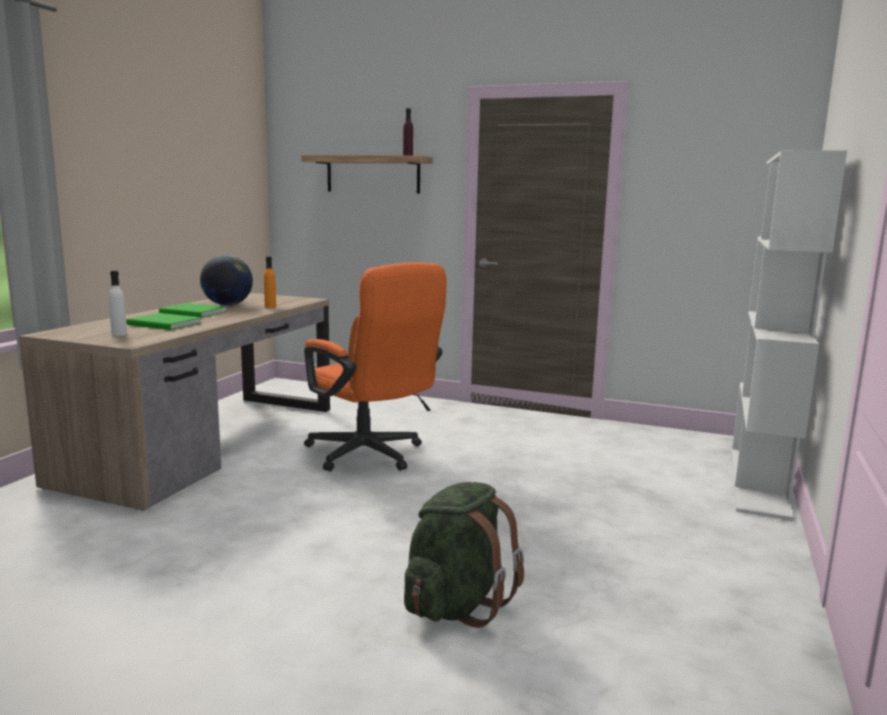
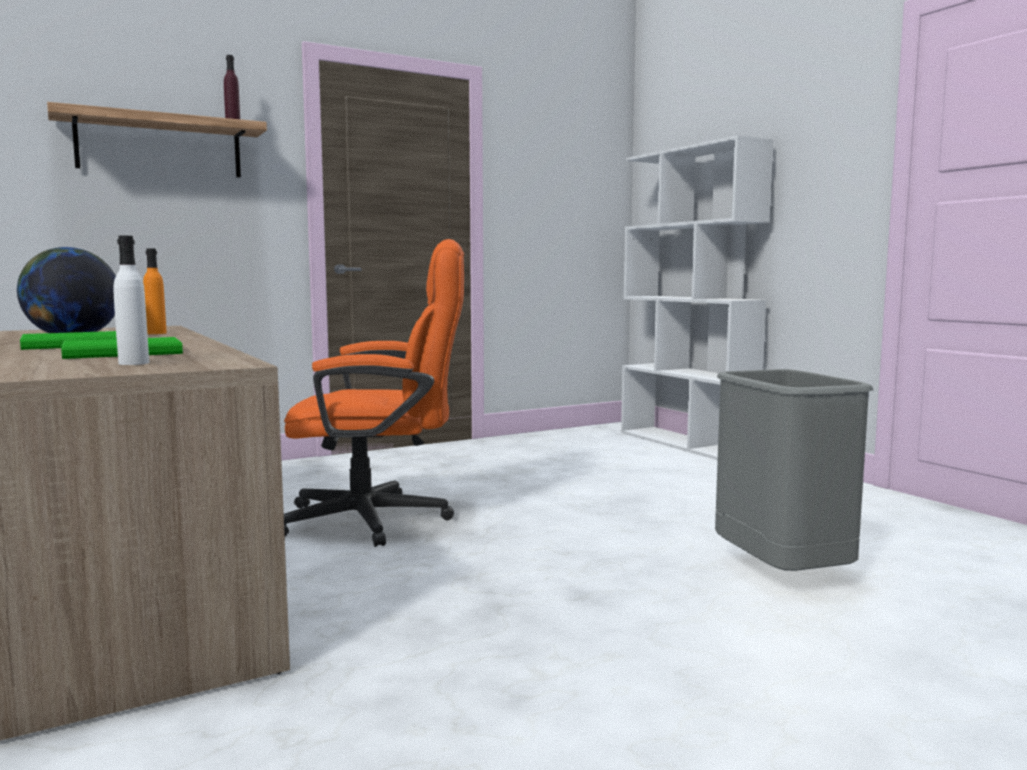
camera: 50 degrees left, 5 degrees down
green backpack [404,482,524,628] -> grey trash can [715,369,873,571]

